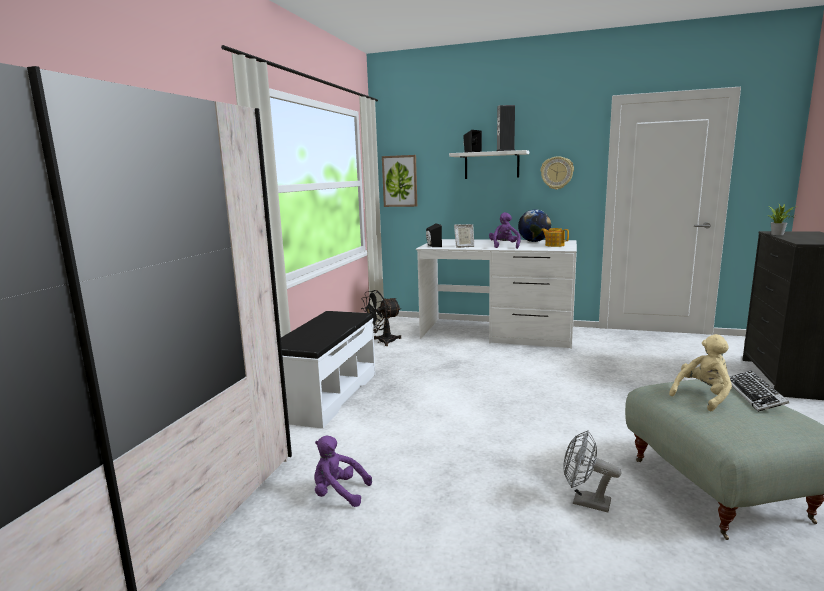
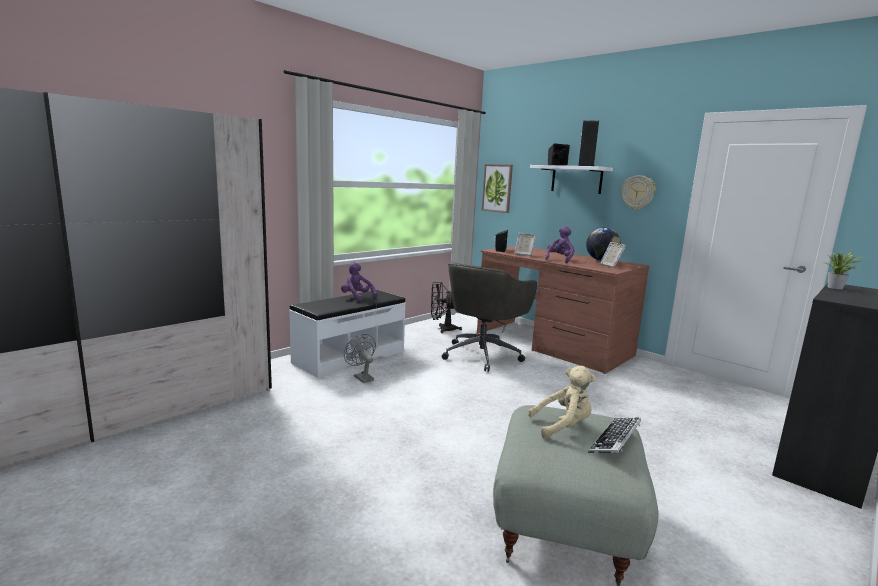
camera: 25 degrees right, 0 degrees up
purple plush toy [314,436,372,507] -> purple plush toy moved to [341,262,377,301]
white desk [416,239,577,349] -> brown desk [477,246,649,374]
teapot [541,228,569,247] -> picture frame [600,242,626,268]
grey fan [563,430,621,512] -> grey fan moved to [344,334,376,383]
none -> grey office chair [442,263,537,372]

